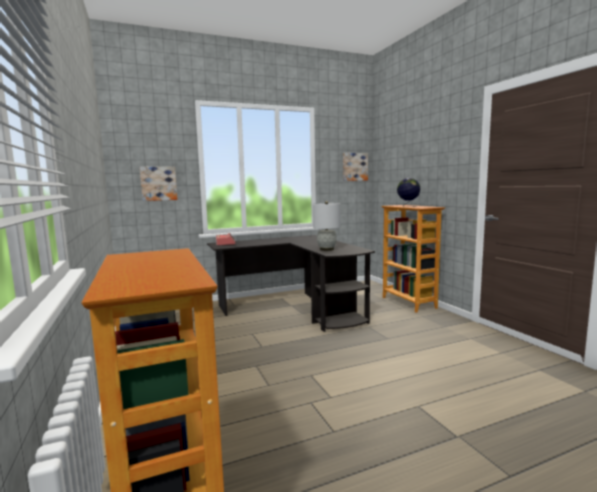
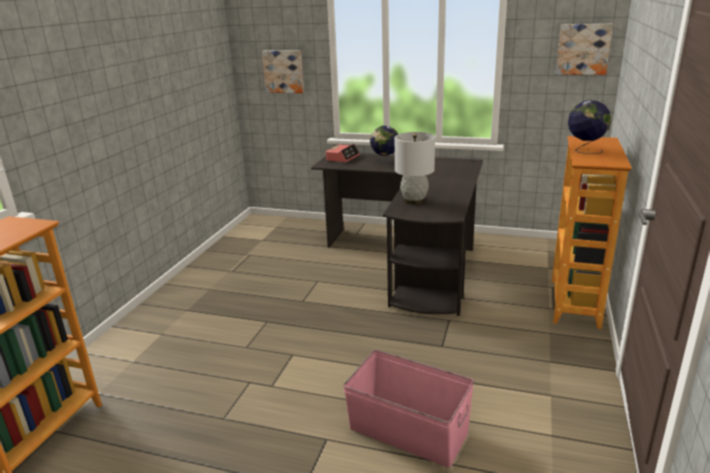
camera: 40 degrees right, 15 degrees up
none -> pink storage box [343,350,474,468]
none -> globe [370,126,398,165]

